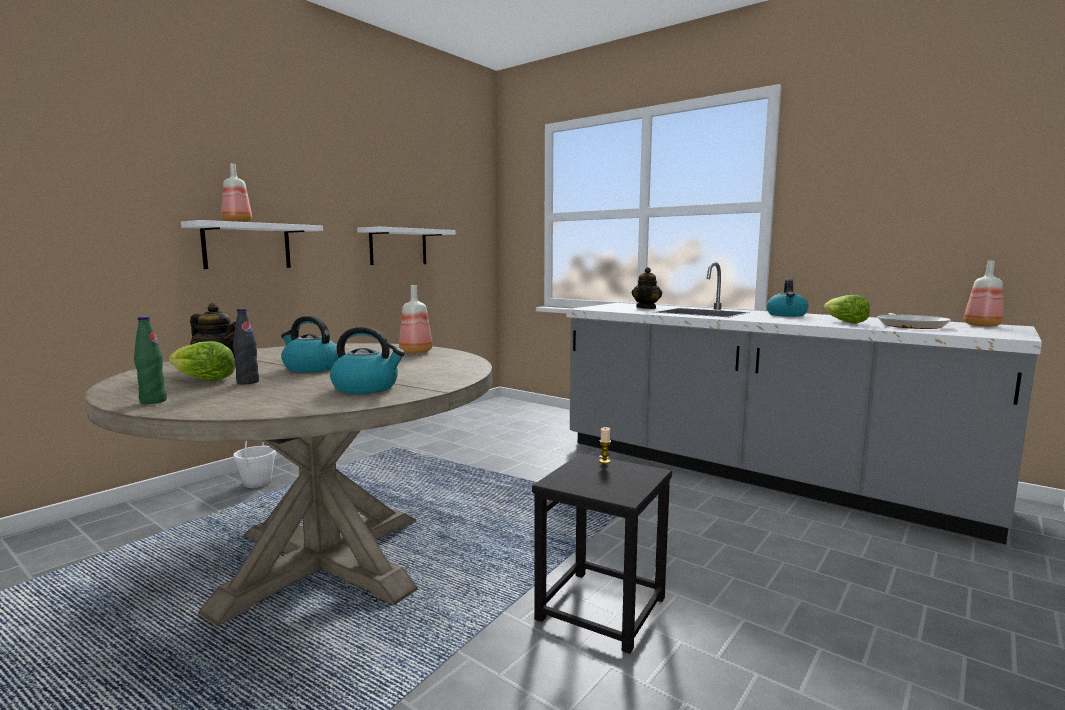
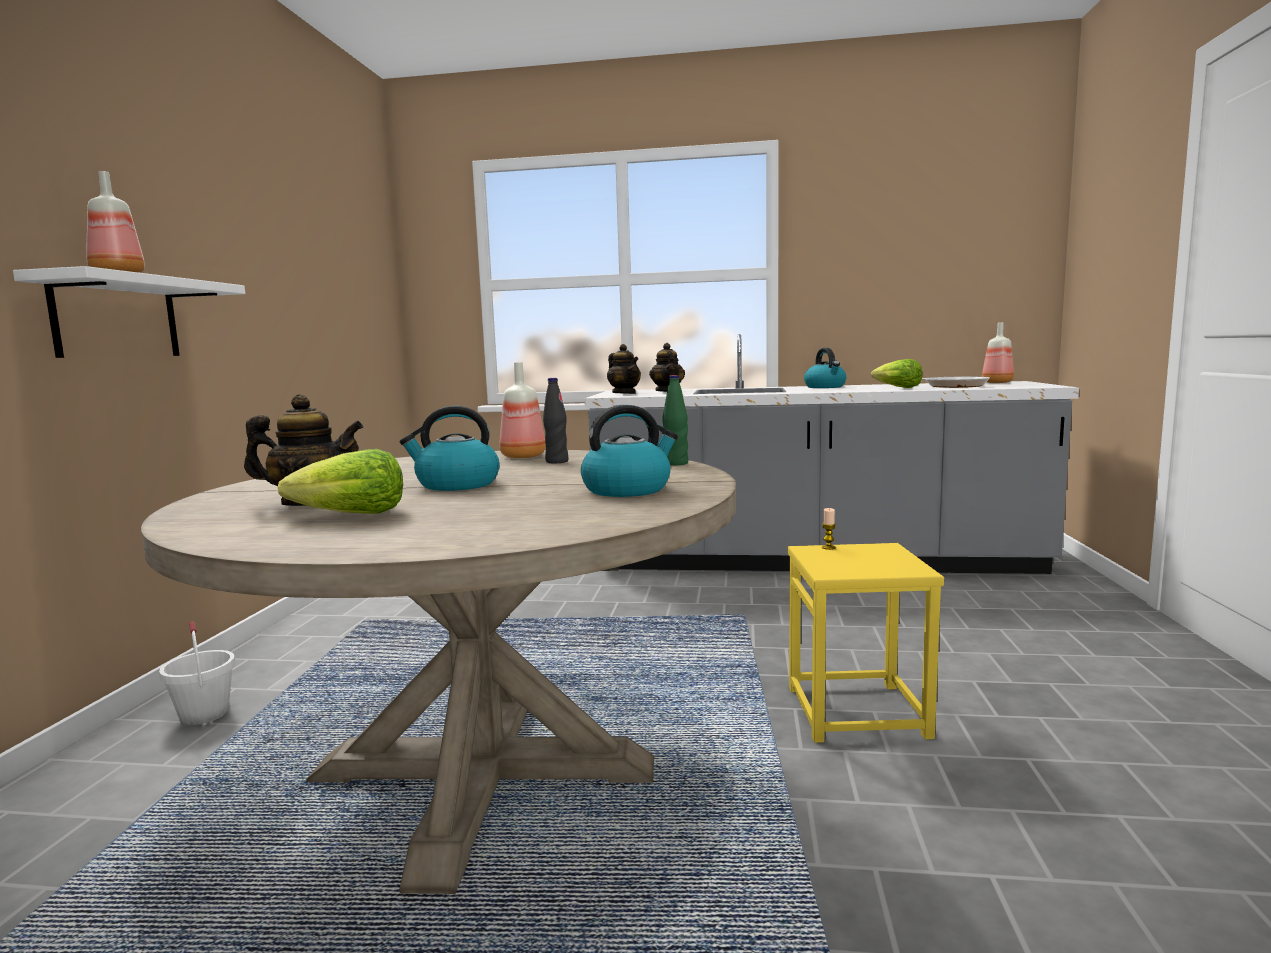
camera: 30 degrees left, 0 degrees up
green bottle [134,317,167,404] -> green bottle moved to [663,375,688,465]
black bottle [233,308,259,385] -> black bottle moved to [543,378,568,463]
white shelf [357,227,456,265] -> none
black stool [532,453,672,654] -> yellow stool [788,543,944,743]
none -> teapot [607,344,641,394]

